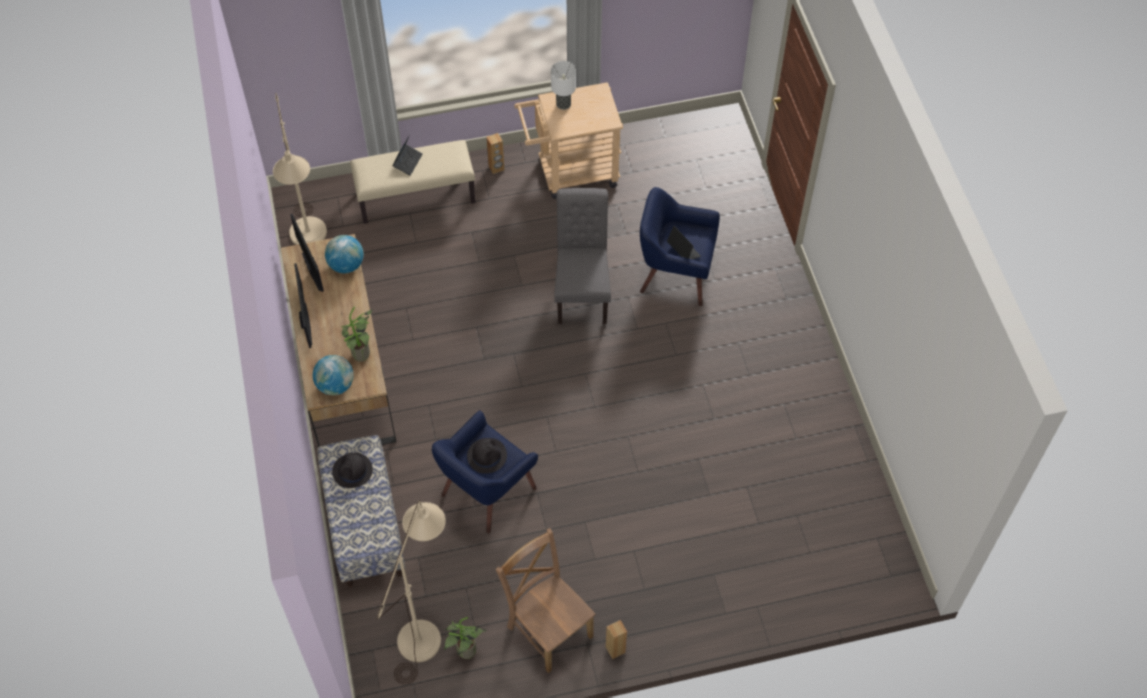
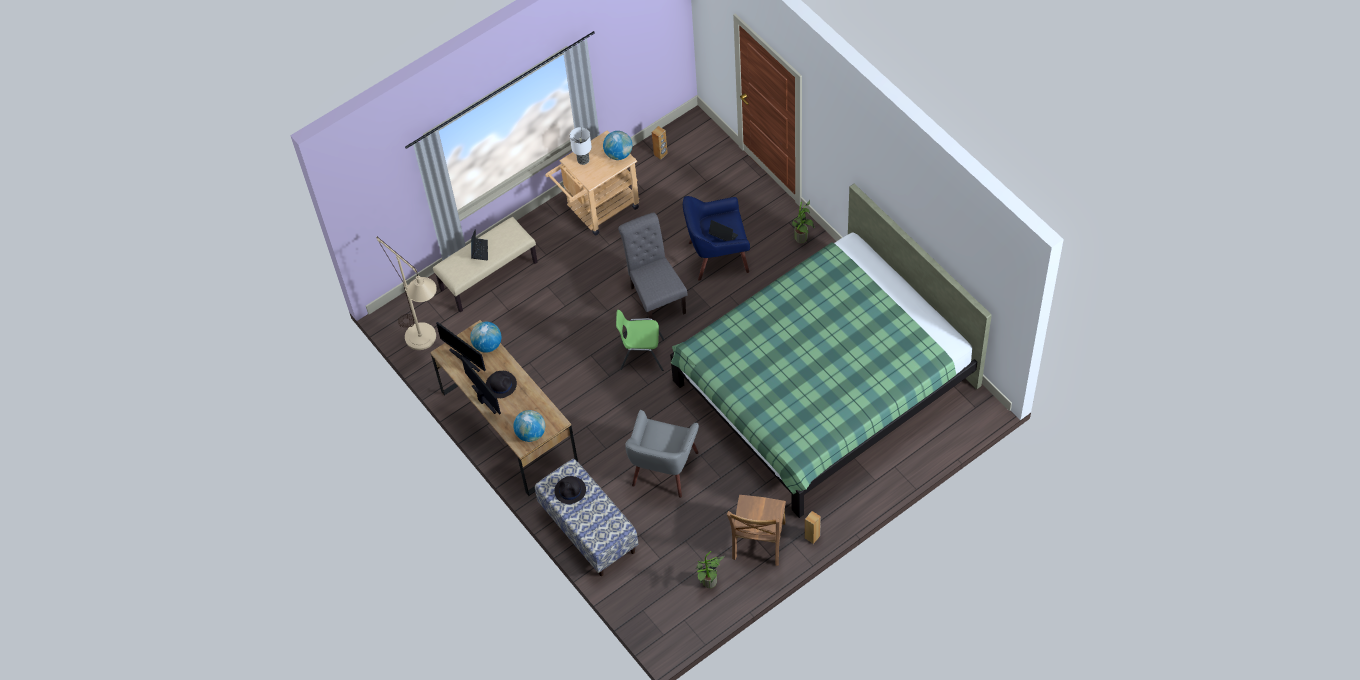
camera: 20 degrees left, 0 degrees up
potted plant [341,307,373,362] -> potted plant moved to [792,200,814,244]
beige floor lamp [377,500,446,685] -> none
blue armchair [432,410,538,533] -> grey armchair [625,410,699,498]
black hat [467,438,507,474] -> black hat moved to [486,371,517,398]
brown speaker [486,133,504,174] -> brown speaker moved to [652,126,668,160]
brown chair [496,528,595,673] -> brown chair turned 105 degrees counterclockwise [727,495,786,566]
none -> globe [603,131,632,160]
none -> green chair [616,310,664,371]
none -> green bed [670,184,992,518]

